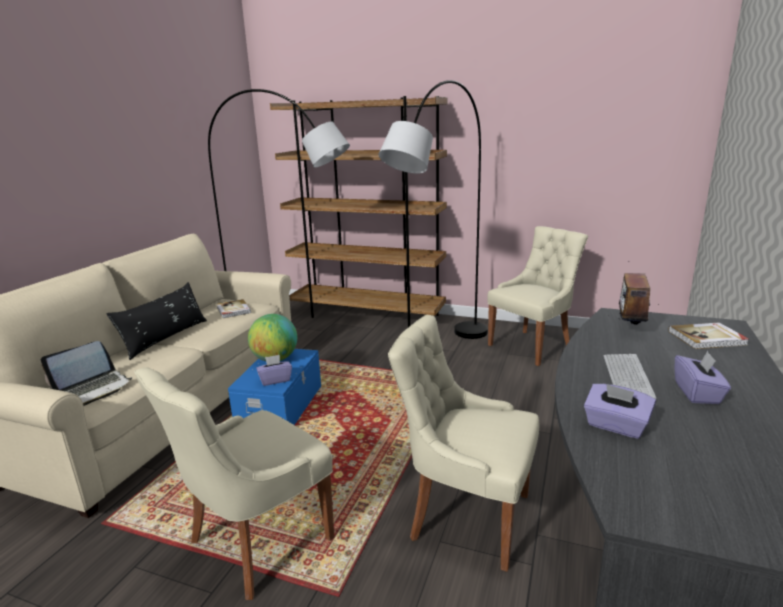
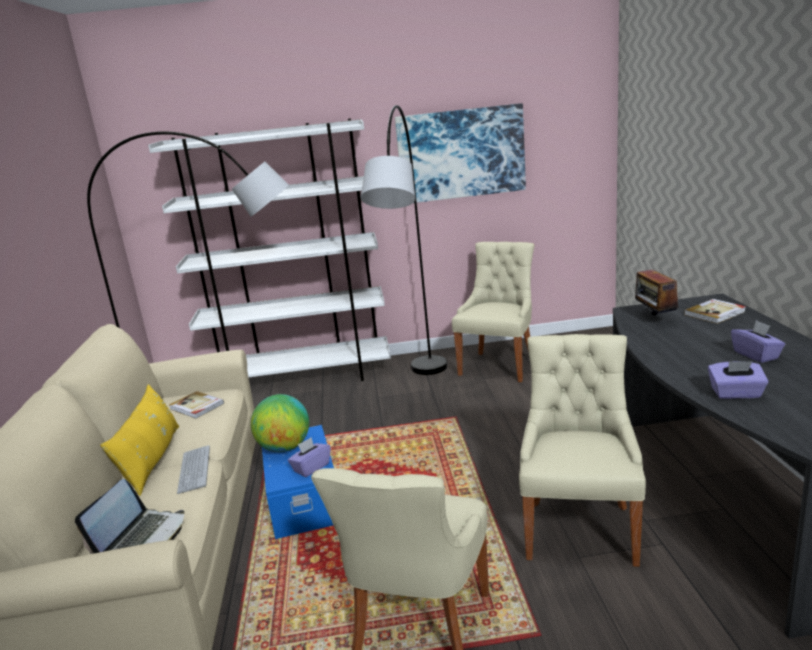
camera: 25 degrees left, 0 degrees up
black pillow [107,282,207,360] -> yellow pillow [100,384,179,496]
brown bookcase [270,96,448,327] -> white bookcase [148,118,391,381]
beige chair [388,315,540,572] -> beige chair turned 105 degrees clockwise [519,334,646,567]
keyboard [604,354,656,399] -> keyboard moved to [177,445,210,494]
none -> picture [395,103,526,203]

